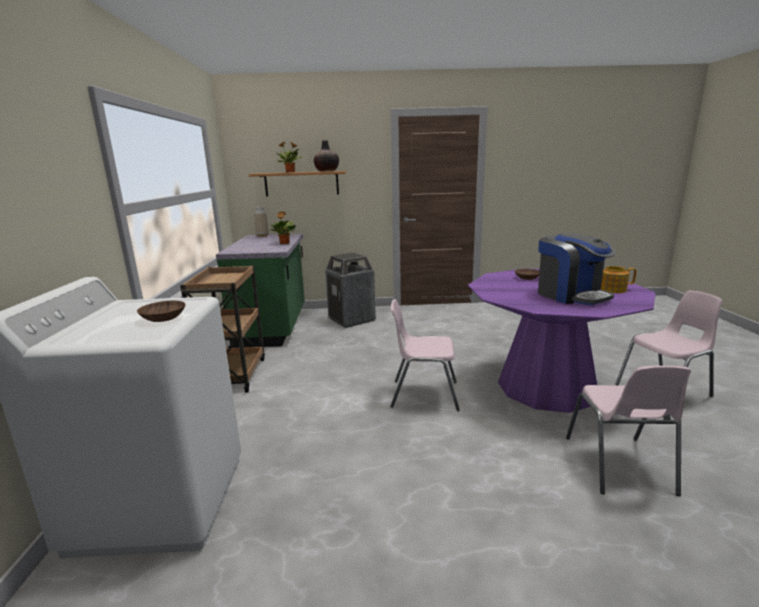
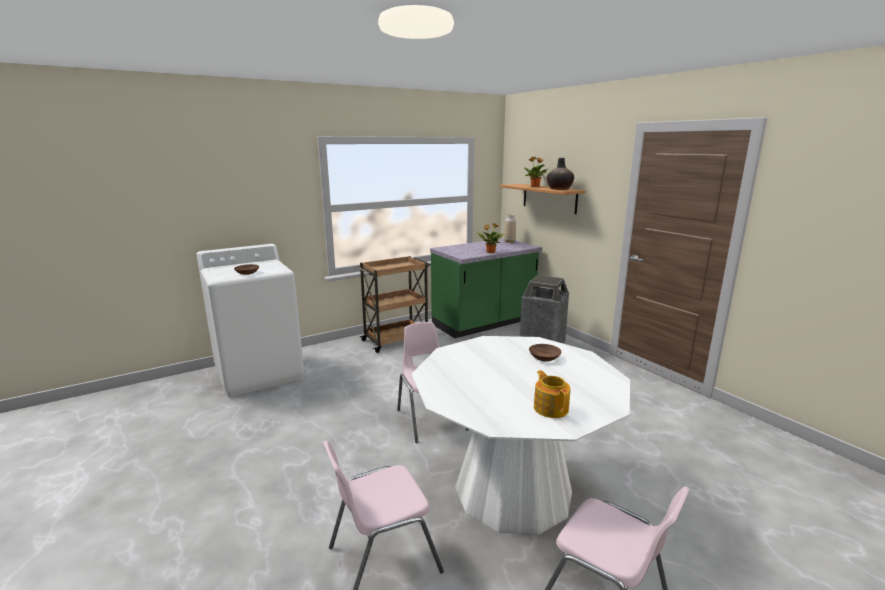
camera: 60 degrees right, 0 degrees up
purple dining table [468,268,655,413] -> white dining table [412,336,630,535]
coffee machine [538,233,616,305] -> none

